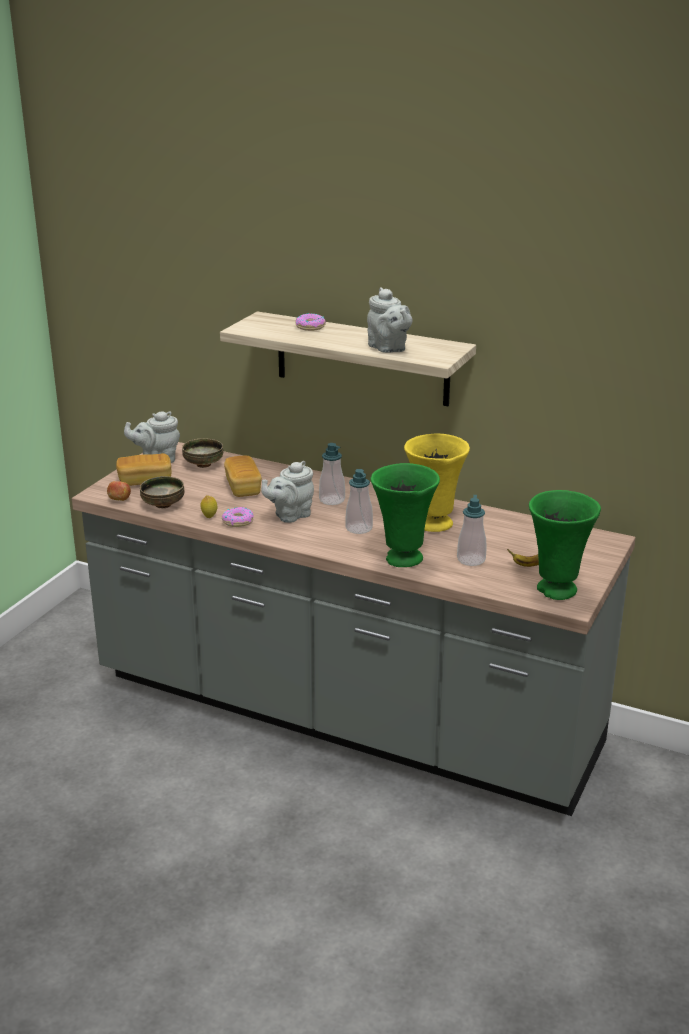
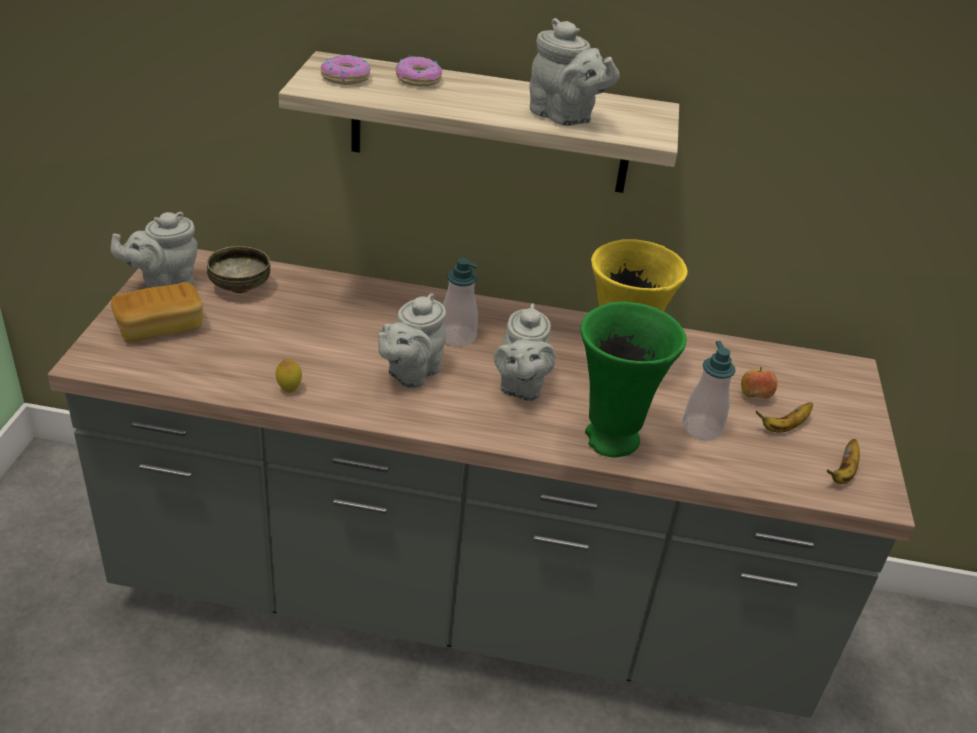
camera: 20 degrees left, 10 degrees up
apple [107,480,131,501] -> apple moved to [741,367,777,399]
bowl [140,476,184,508] -> none
donut [222,507,254,527] -> donut moved to [321,55,371,85]
bread [224,456,262,497] -> none
soap dispenser [345,469,373,534] -> grey teapot [494,303,556,401]
green vase [529,490,601,600] -> banana [827,439,860,484]

